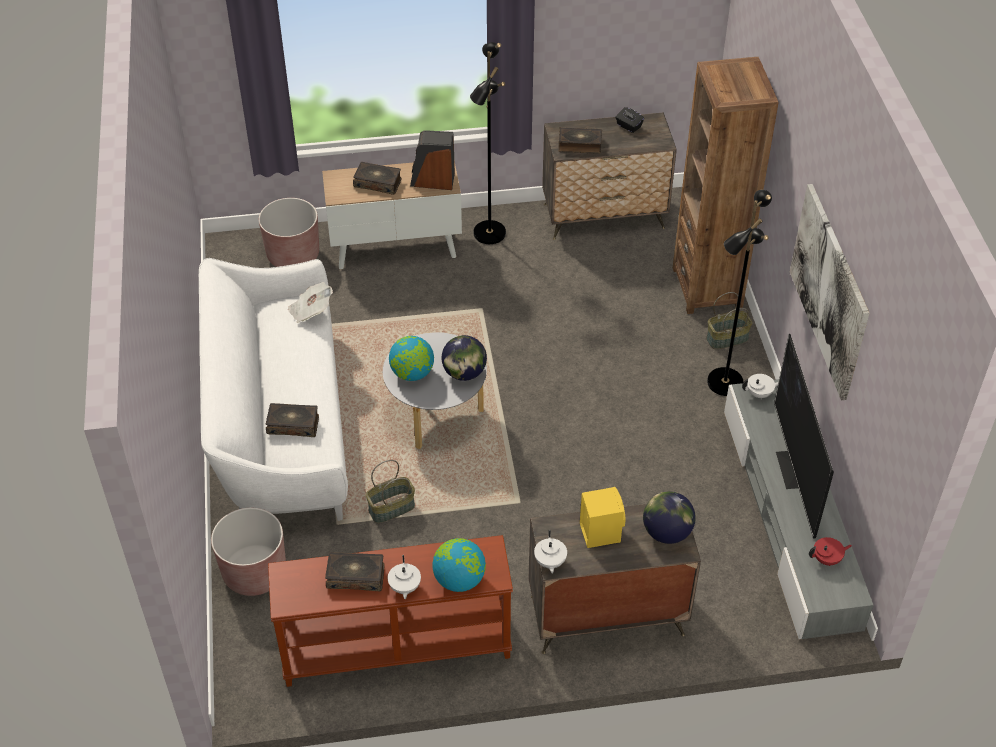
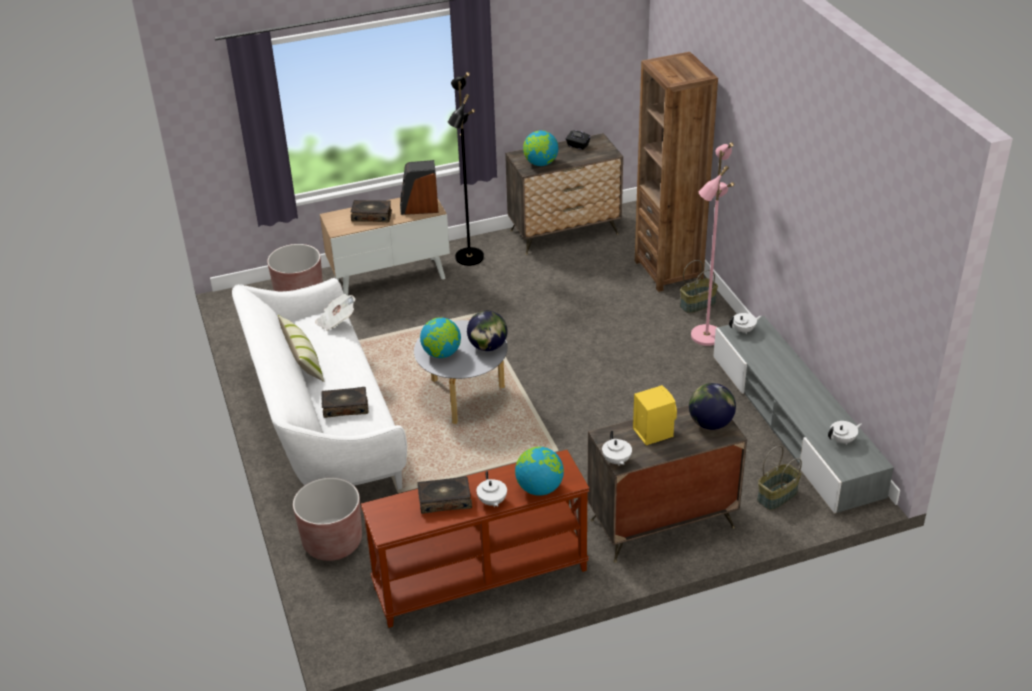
camera: 10 degrees left, 10 degrees down
basket [366,460,415,523] -> basket moved to [757,445,802,510]
book [558,127,602,154] -> globe [523,130,558,166]
black floor lamp [707,190,772,396] -> pink floor lamp [691,142,734,346]
television [774,334,834,539] -> none
picture [790,184,869,400] -> none
red teapot [809,537,852,566] -> white teapot [828,421,862,445]
none -> pillow [278,315,325,382]

